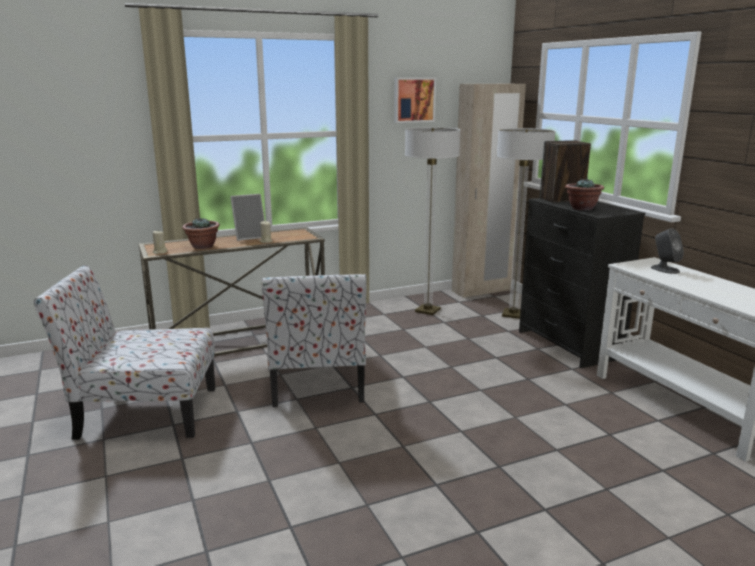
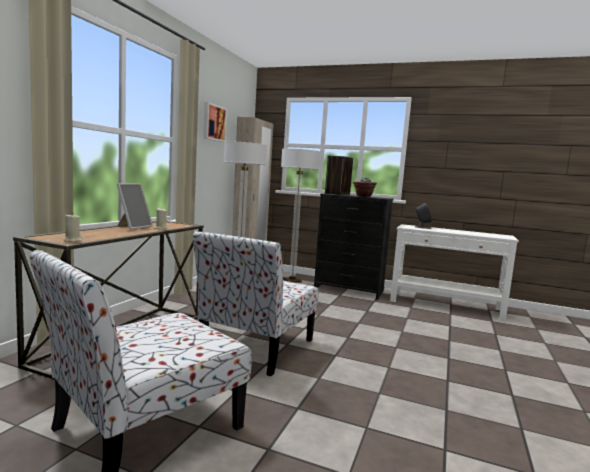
camera: 45 degrees left, 10 degrees down
potted plant [182,218,220,249] -> none
chair [262,274,367,407] -> chair turned 75 degrees clockwise [193,231,319,376]

